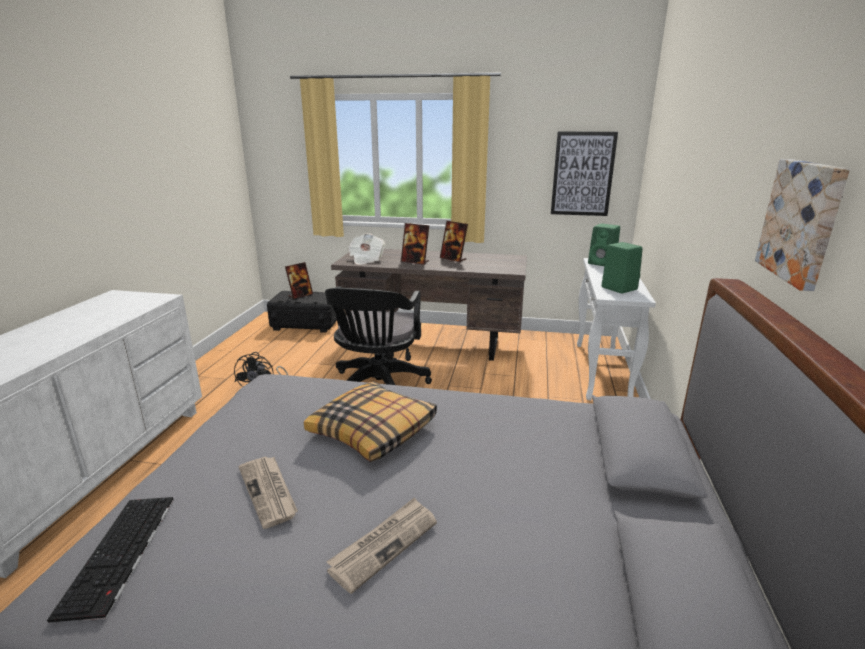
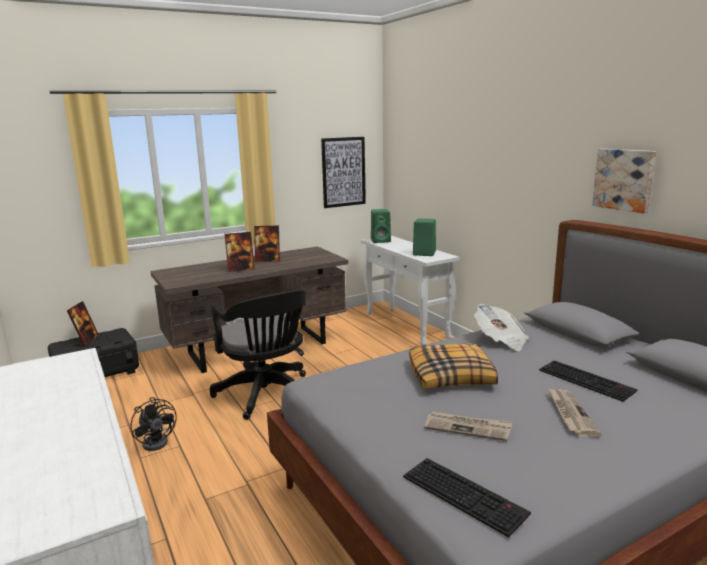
camera: 40 degrees left, 5 degrees down
newspaper [348,233,385,265] -> newspaper moved to [474,304,529,351]
none -> keyboard [539,360,637,402]

